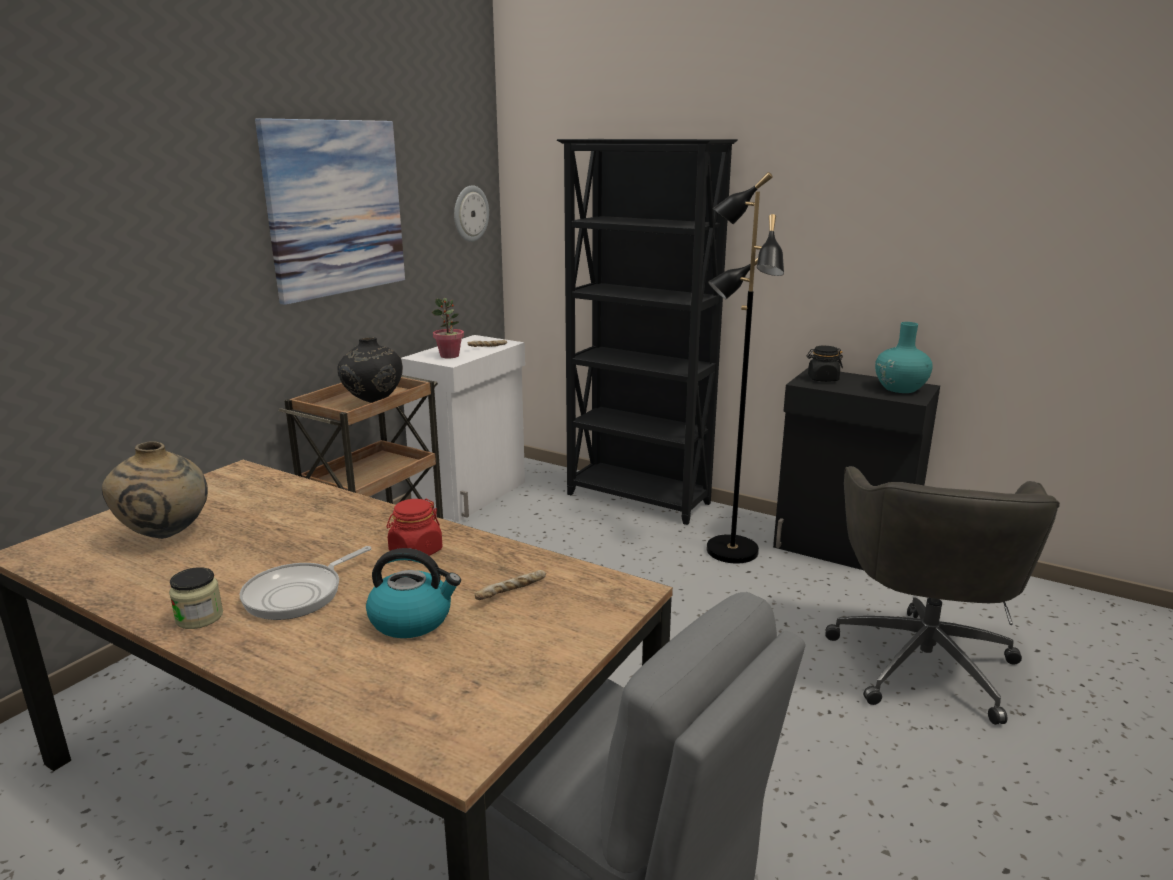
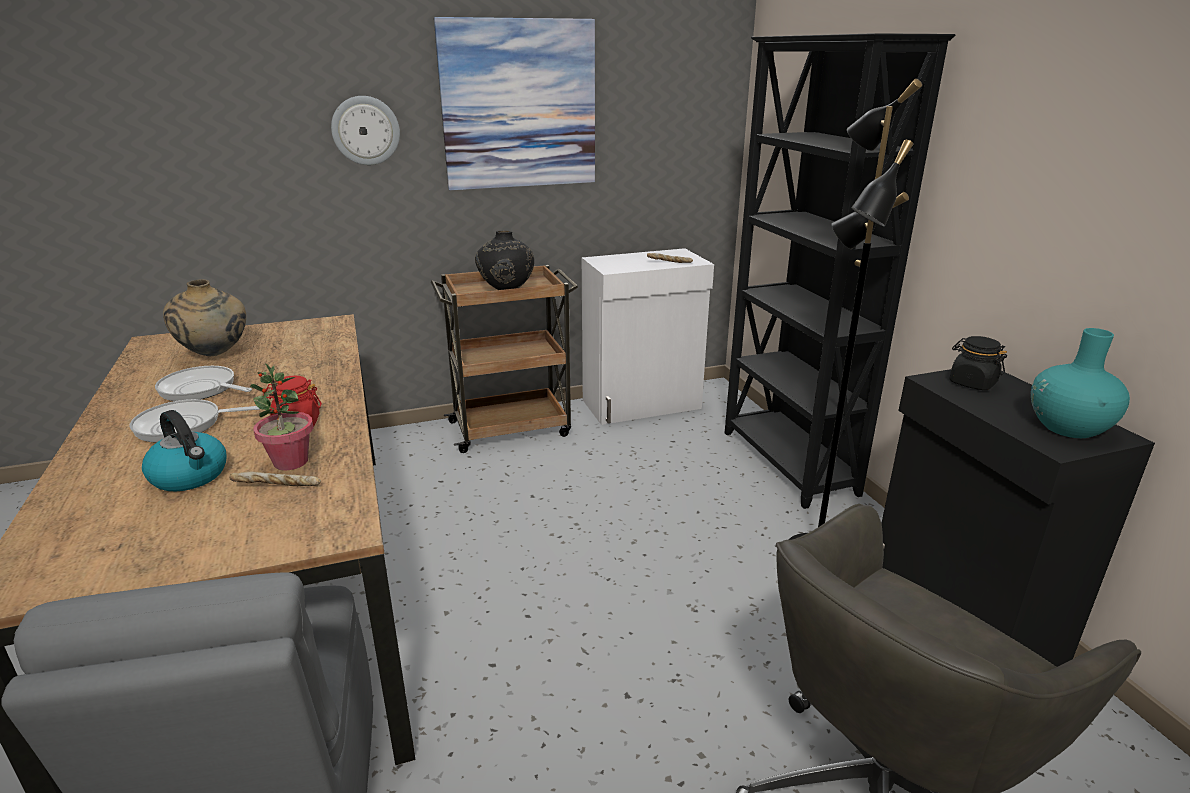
camera: 40 degrees right, 5 degrees up
jar [169,567,223,629] -> none
potted plant [432,298,464,358] -> potted plant moved to [250,363,314,471]
wall clock [454,185,489,242] -> wall clock moved to [331,96,400,165]
none -> frying pan [155,366,252,401]

